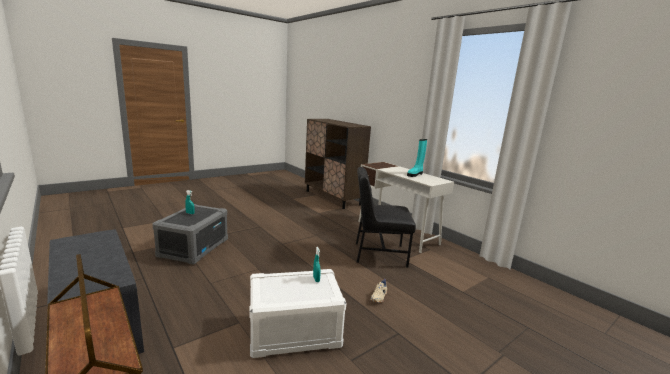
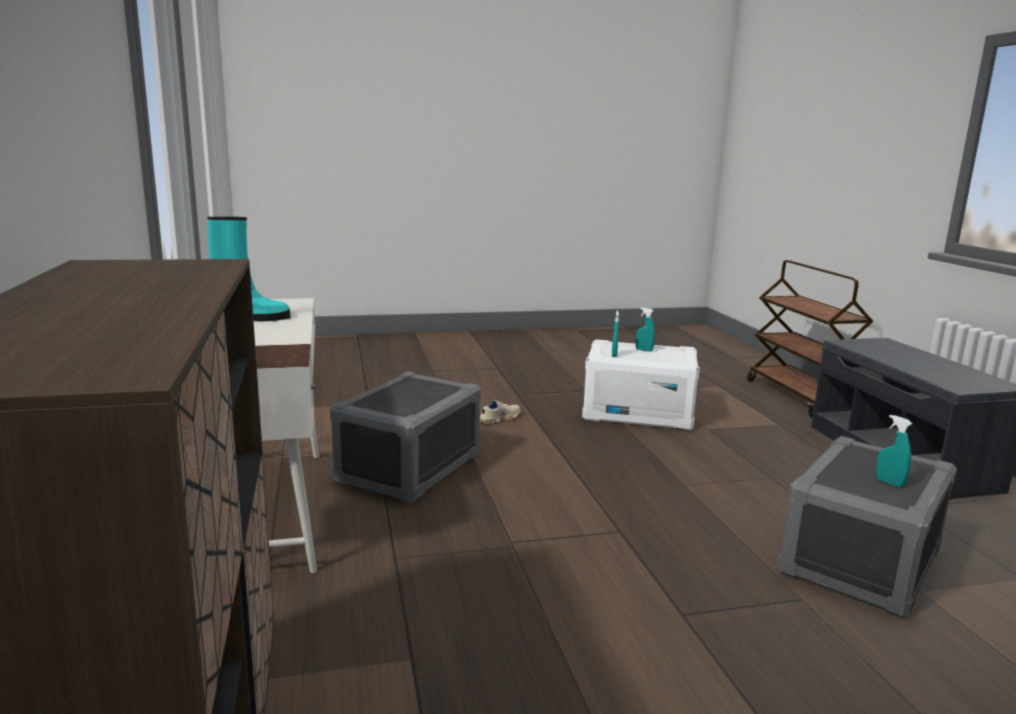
camera: 155 degrees left, 0 degrees up
black chair [356,167,416,268] -> grey storage box [330,371,481,503]
none -> turquoise spray bottle [635,308,655,352]

